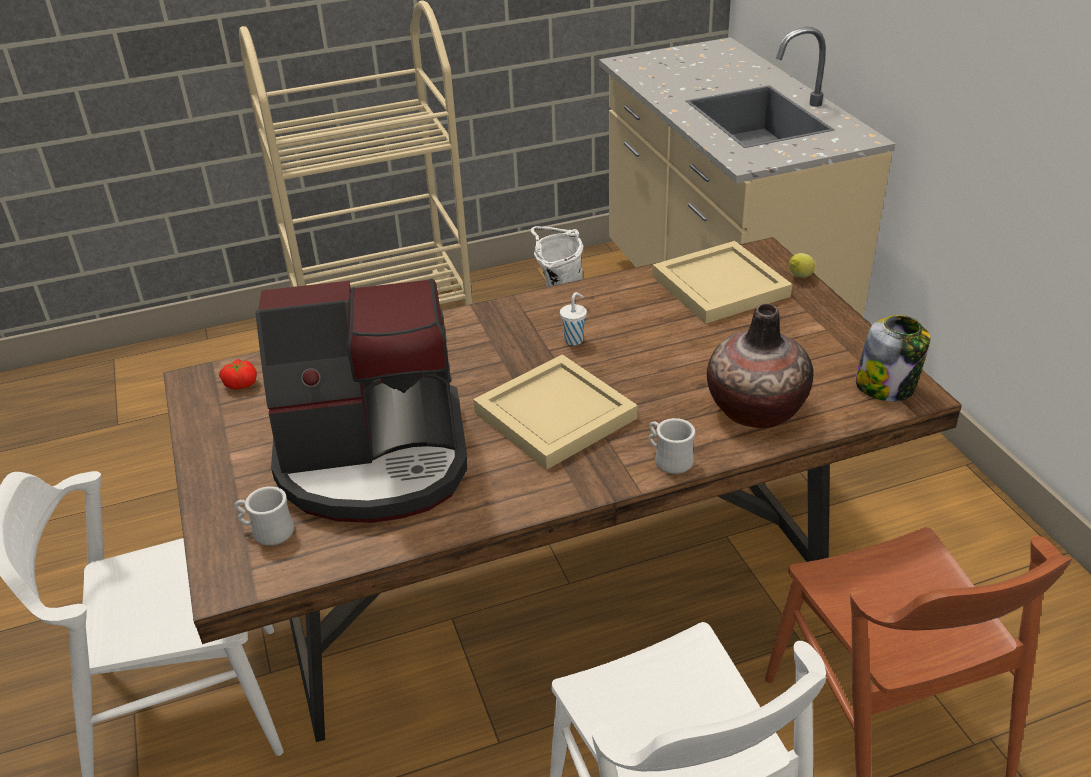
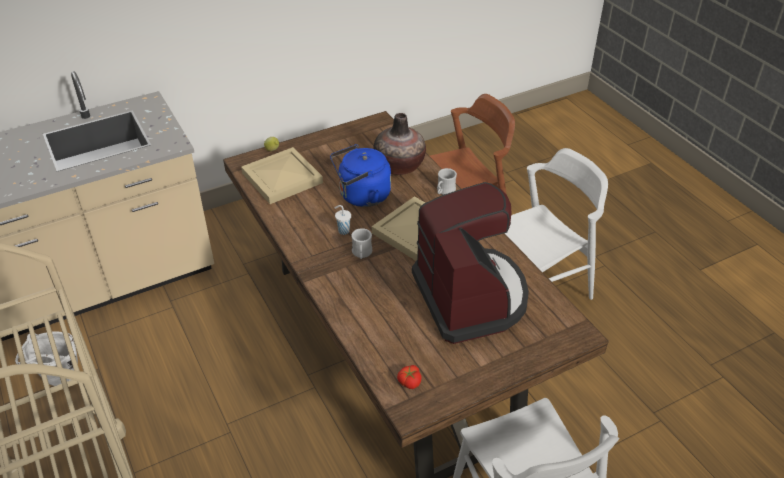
camera: 100 degrees left, 5 degrees up
white mug [235,486,294,546] -> white mug moved to [351,228,372,259]
jar [855,315,930,401] -> none
none -> blue kettle [330,144,391,207]

